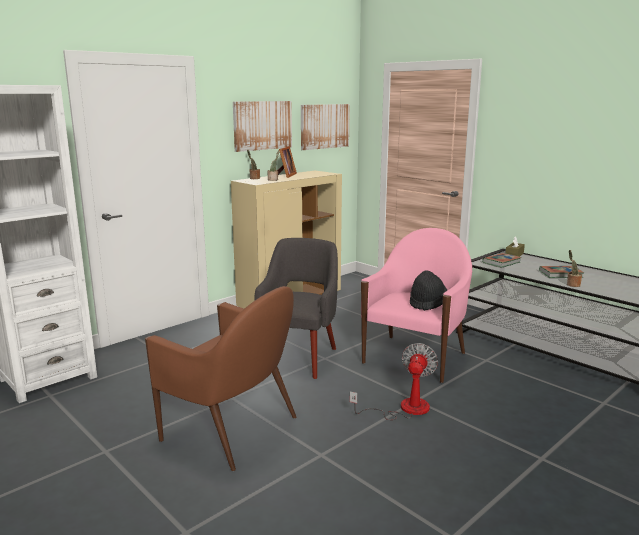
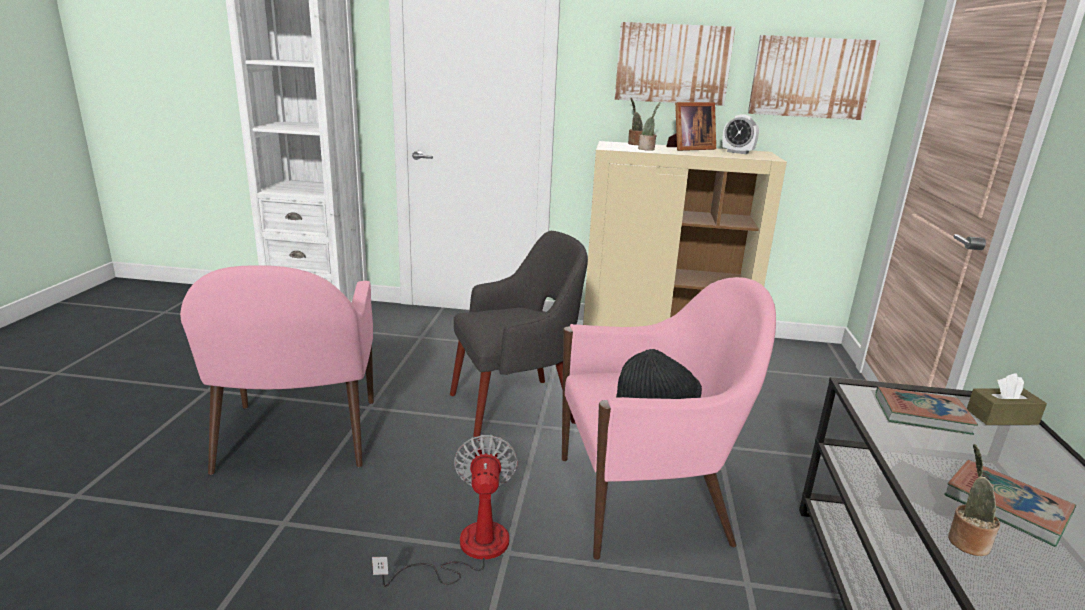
camera: 50 degrees right, 5 degrees up
brown armchair [145,286,296,471] -> pink armchair [180,265,374,475]
fan [350,343,438,420] -> fan turned 75 degrees counterclockwise [372,435,518,587]
none -> alarm clock [722,114,759,154]

